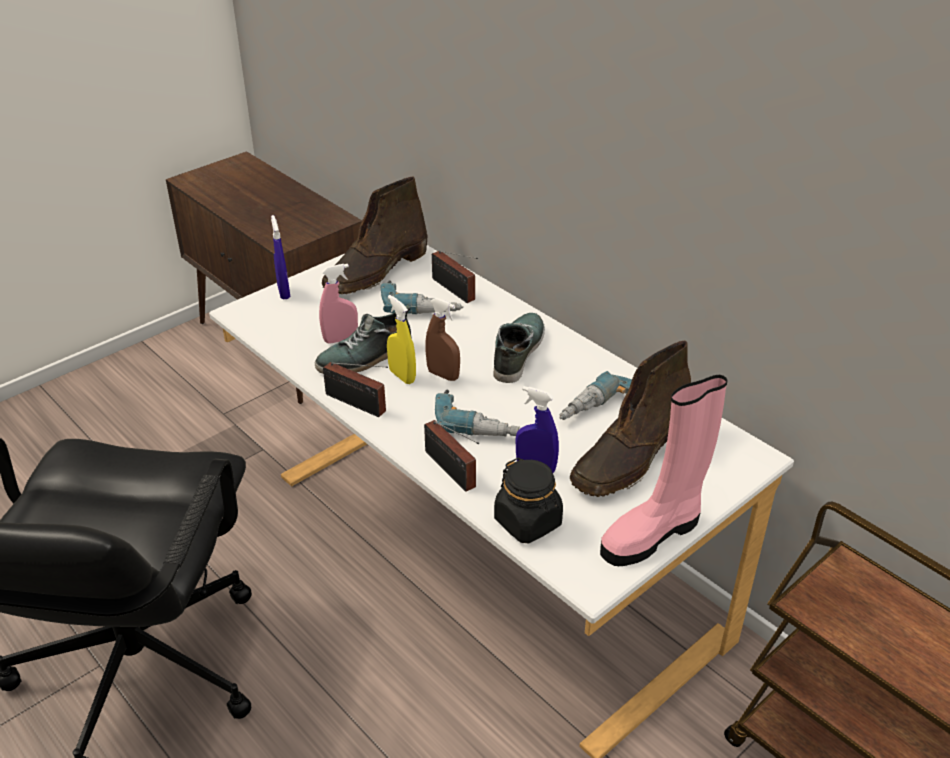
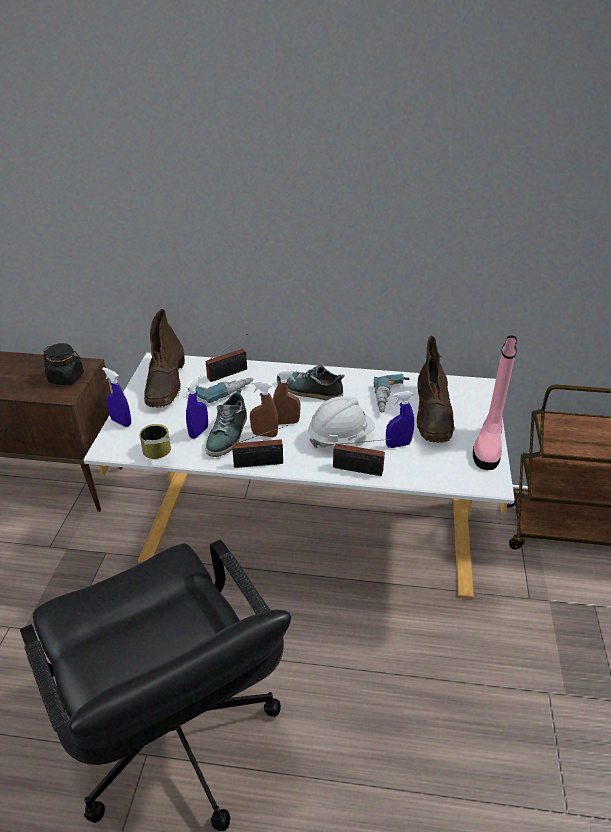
camera: 40 degrees left, 0 degrees up
pink spray bottle [319,264,358,344] -> blue spray bottle [186,375,208,439]
yellow spray bottle [387,295,416,384] -> brown spray bottle [250,381,278,437]
radio [432,251,478,303] -> radio turned 45 degrees counterclockwise [206,334,247,382]
power drill [435,390,520,436] -> white hard hat [308,396,375,448]
shoe [493,313,545,383] -> shoe turned 45 degrees counterclockwise [277,365,345,401]
black jar [494,458,563,543] -> black jar moved to [43,343,84,385]
none -> can [139,424,171,459]

